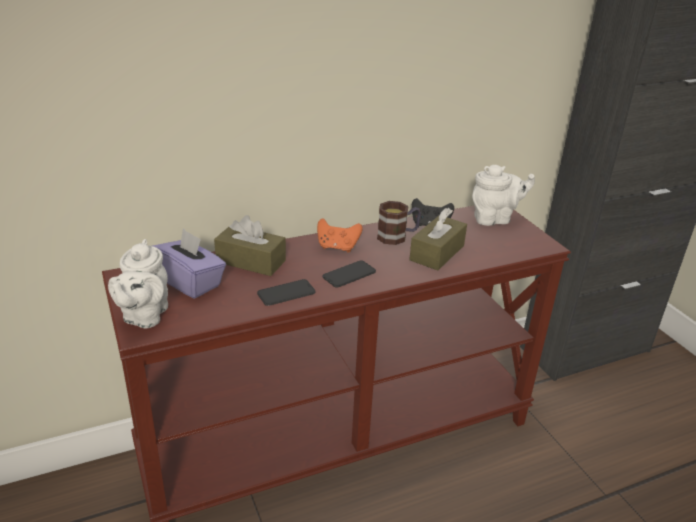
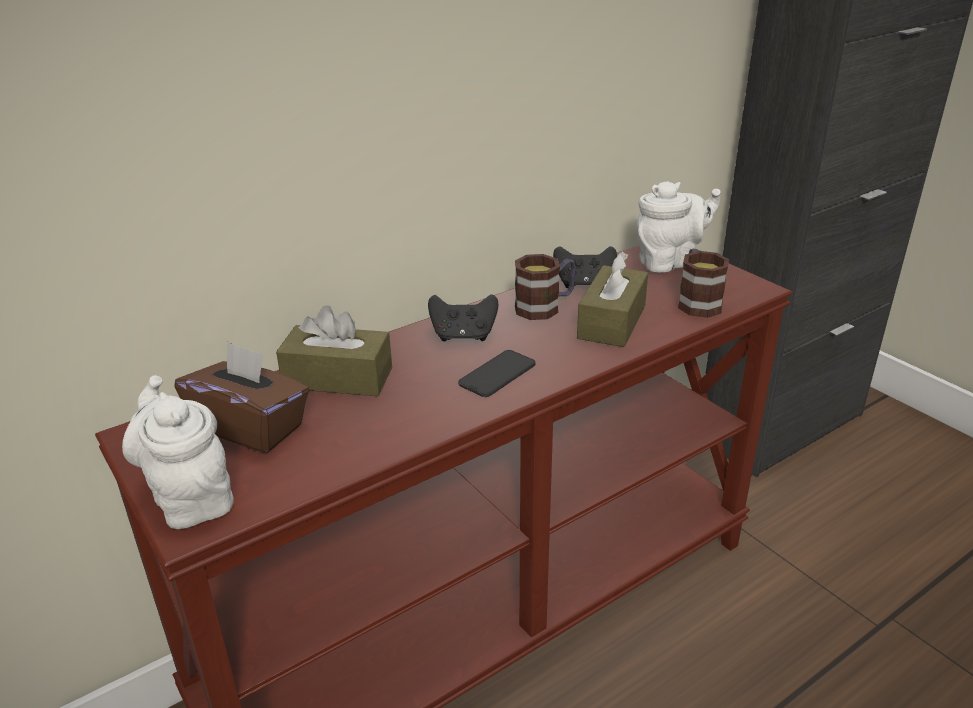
camera: 10 degrees left, 0 degrees up
white teapot [108,239,168,328] -> white teapot turned 150 degrees clockwise [122,375,234,529]
purple tissue box [153,229,226,299] -> brown tissue box [174,341,309,453]
phone [257,279,315,306] -> none
orange game controller [317,218,363,253] -> black game controller [428,294,498,342]
none -> mug [678,249,729,318]

